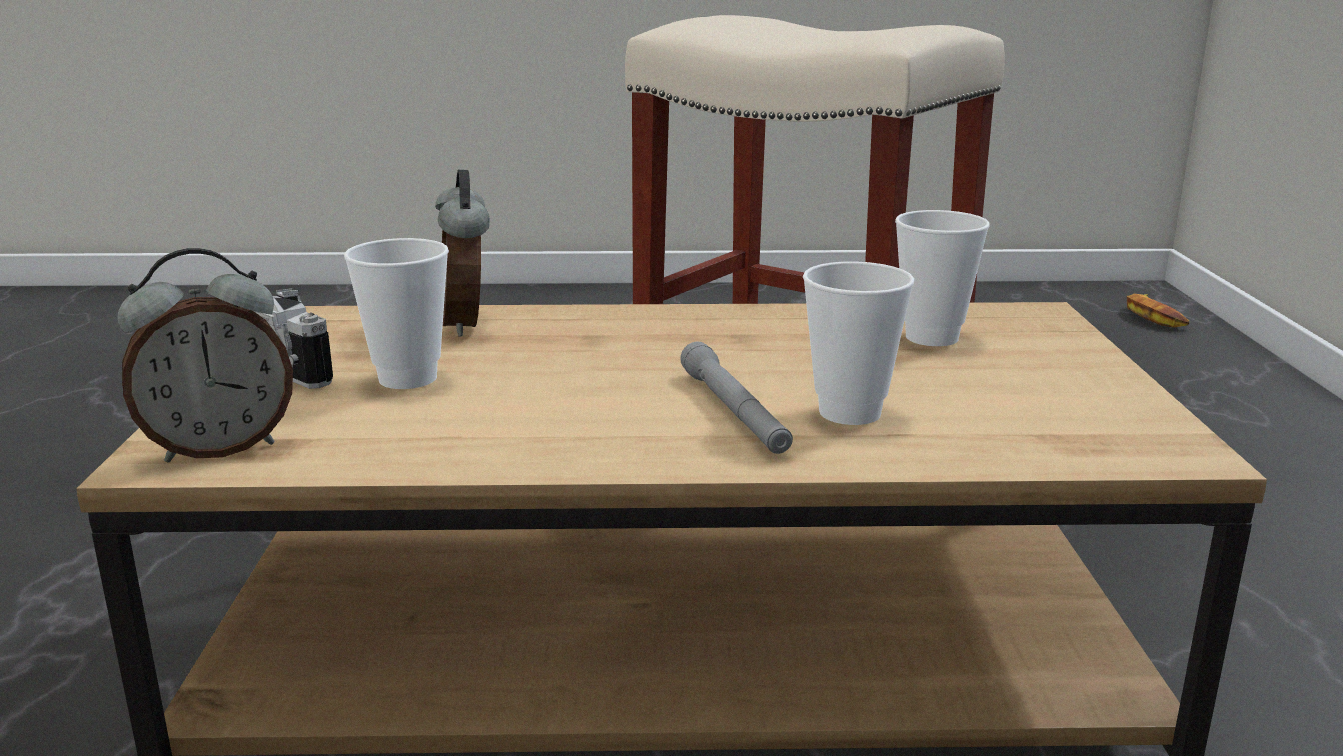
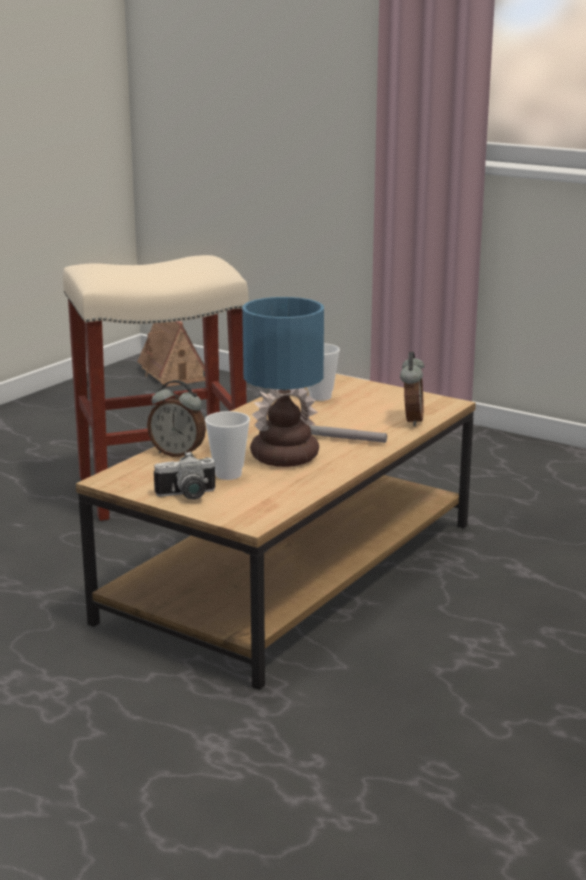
camera: 55 degrees left, 0 degrees up
alarm clock [117,248,293,463] -> alarm clock moved to [400,352,425,427]
cup [803,261,914,425] -> none
banana [1127,294,1189,328] -> toy house [137,321,205,387]
none -> table lamp [242,297,324,467]

